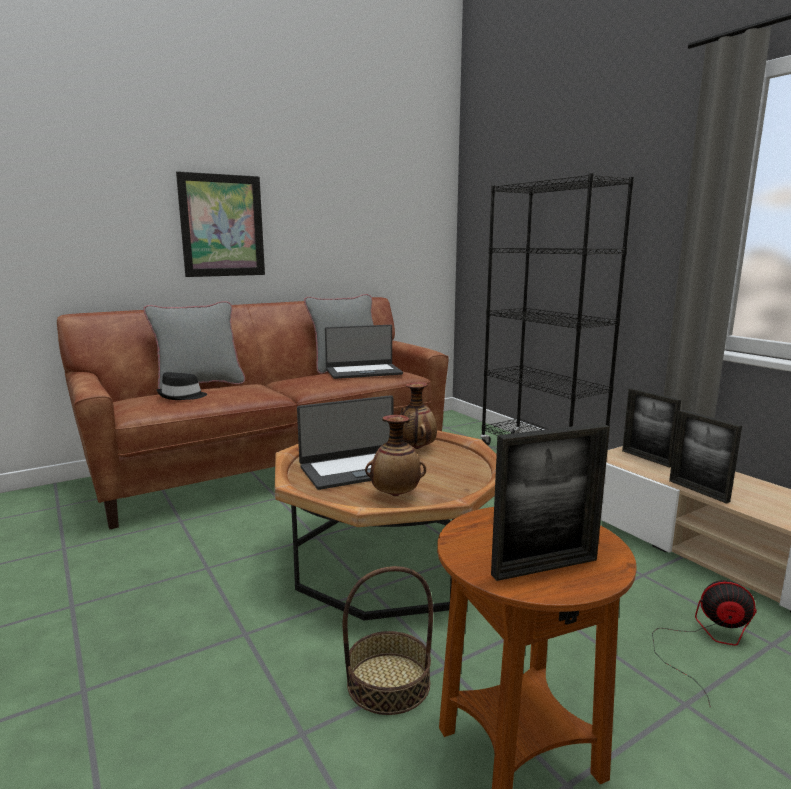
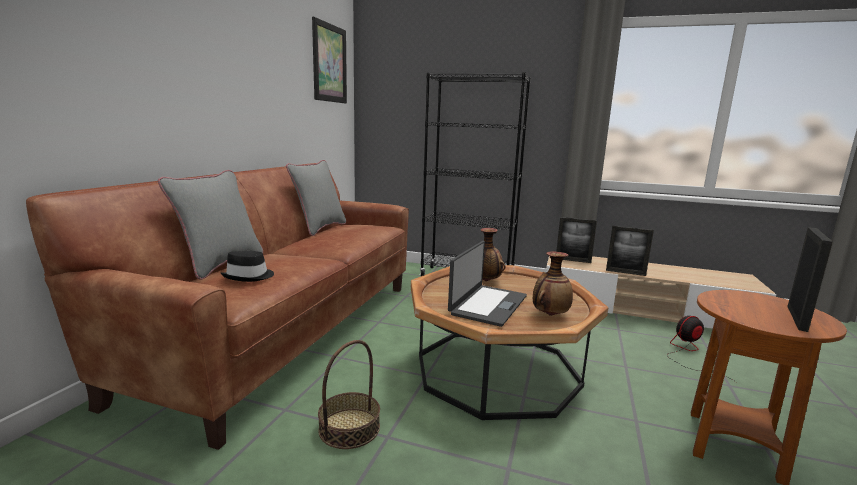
camera: 40 degrees left, 0 degrees up
picture [176,171,265,277] -> picture moved to [312,17,347,104]
laptop [325,325,403,379] -> none
basket [343,566,433,715] -> basket moved to [318,340,380,449]

